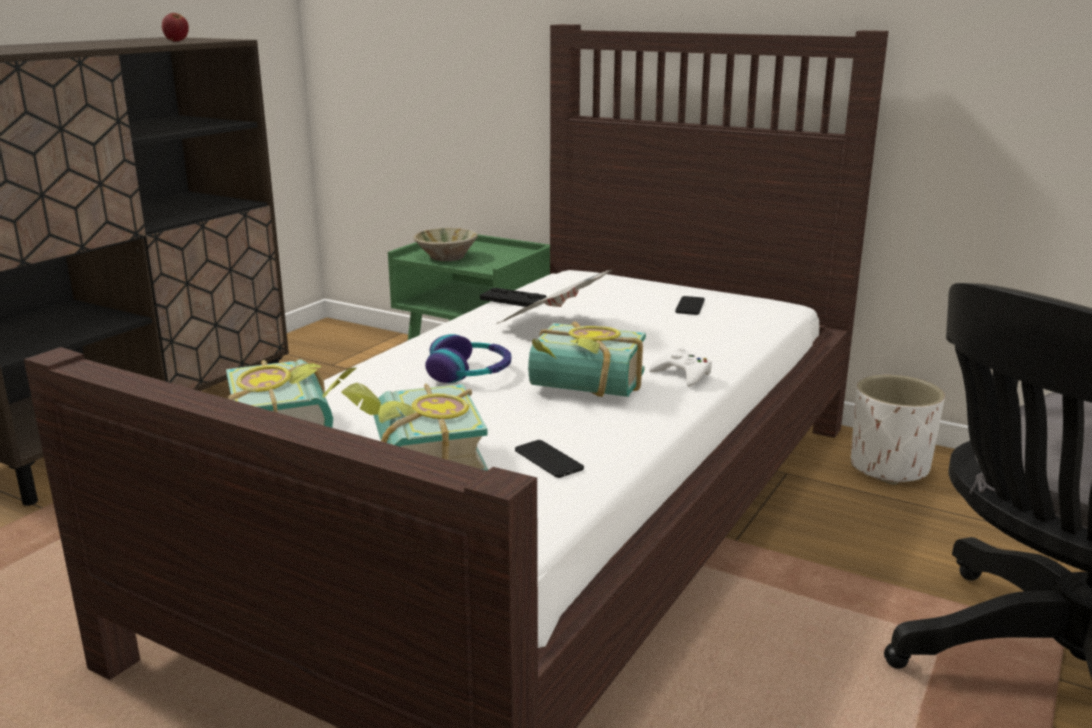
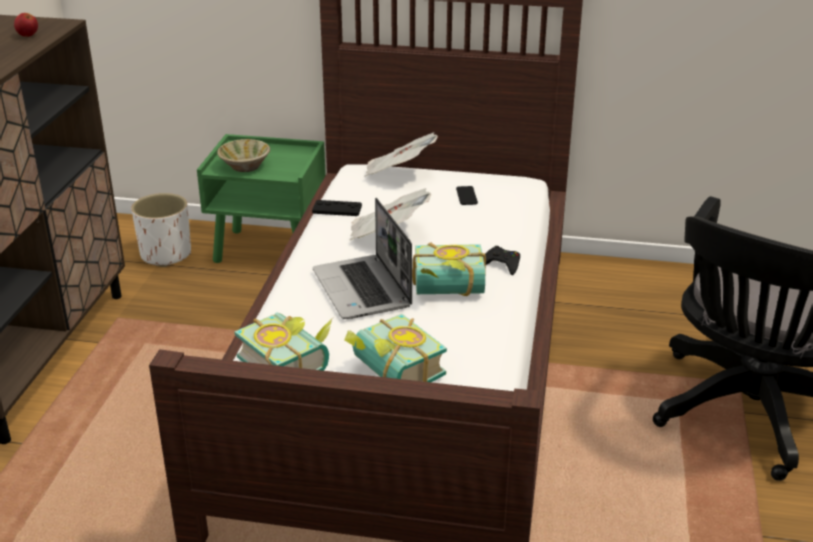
camera: 20 degrees left, 10 degrees up
headphones [425,334,512,383] -> laptop [313,198,412,319]
phone [515,440,584,478] -> none
white game controller [649,348,712,387] -> black game controller [485,246,520,275]
white planter [851,375,945,485] -> white planter moved to [131,193,191,267]
none -> newspaper [364,133,438,177]

